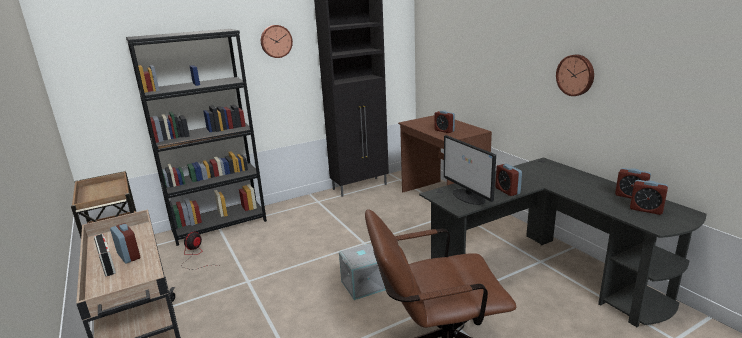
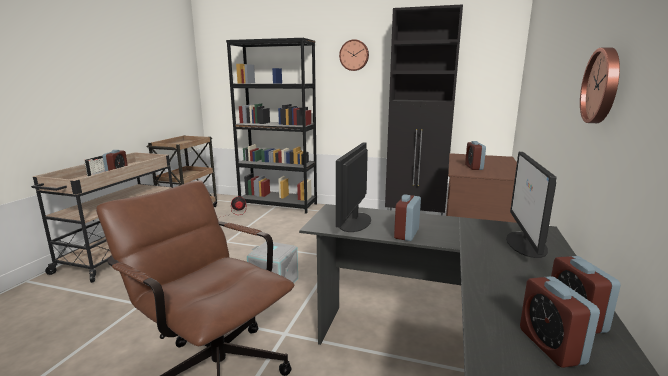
camera: 45 degrees right, 5 degrees down
none -> monitor [506,152,557,258]

